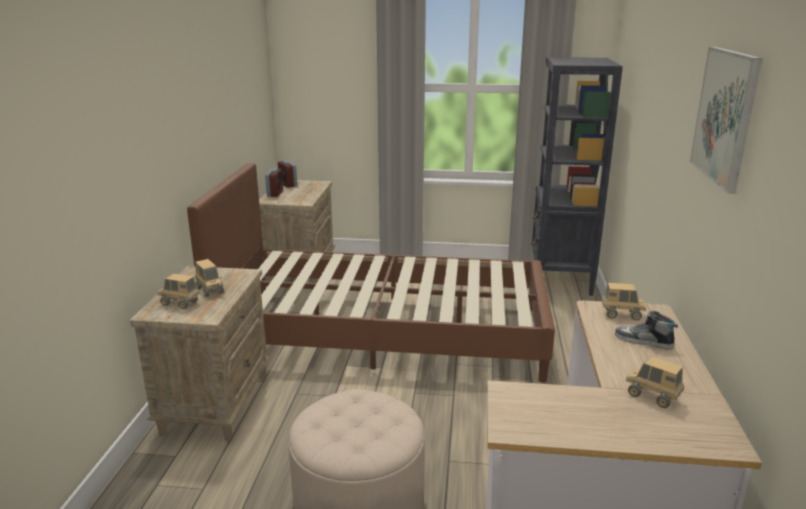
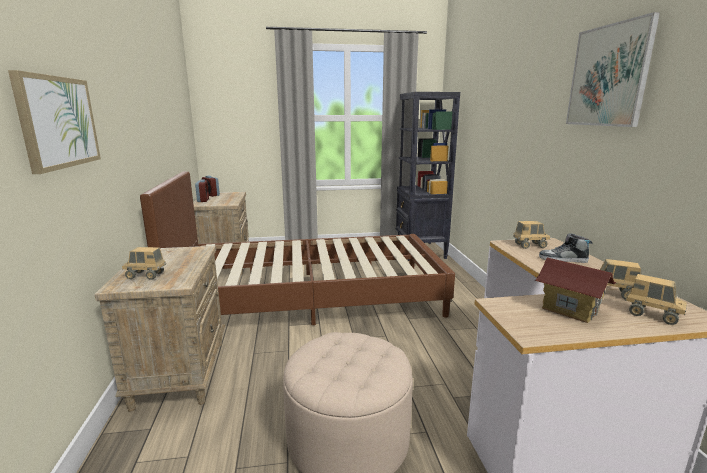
camera: 15 degrees left, 5 degrees down
toy truck [195,259,224,297] -> toy truck moved to [626,274,687,325]
none -> picture [8,70,101,174]
none -> toy house [535,257,616,323]

